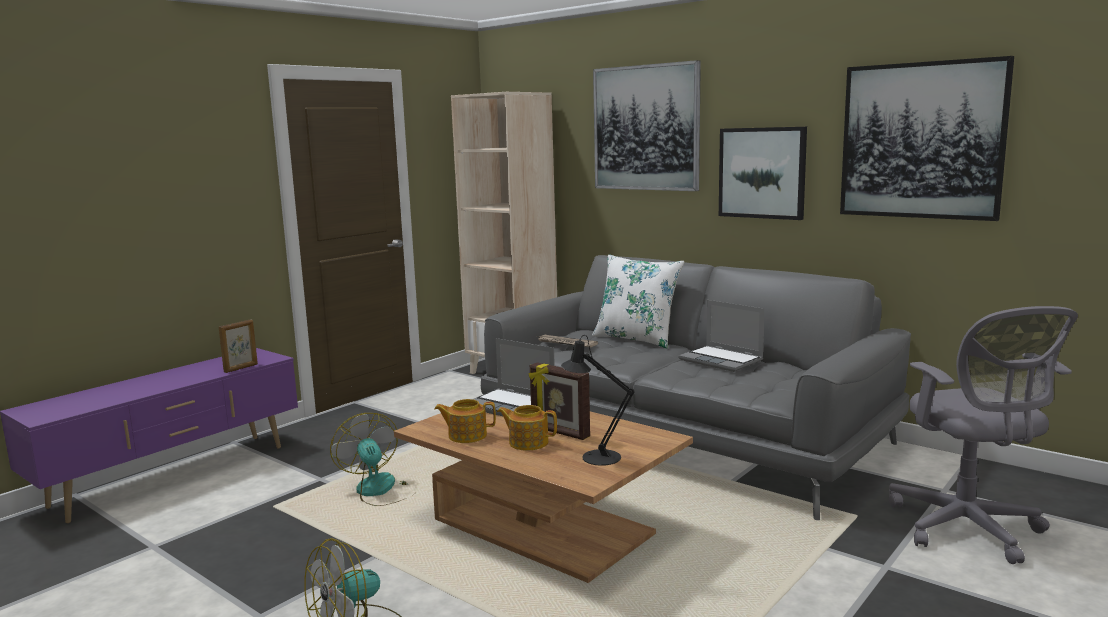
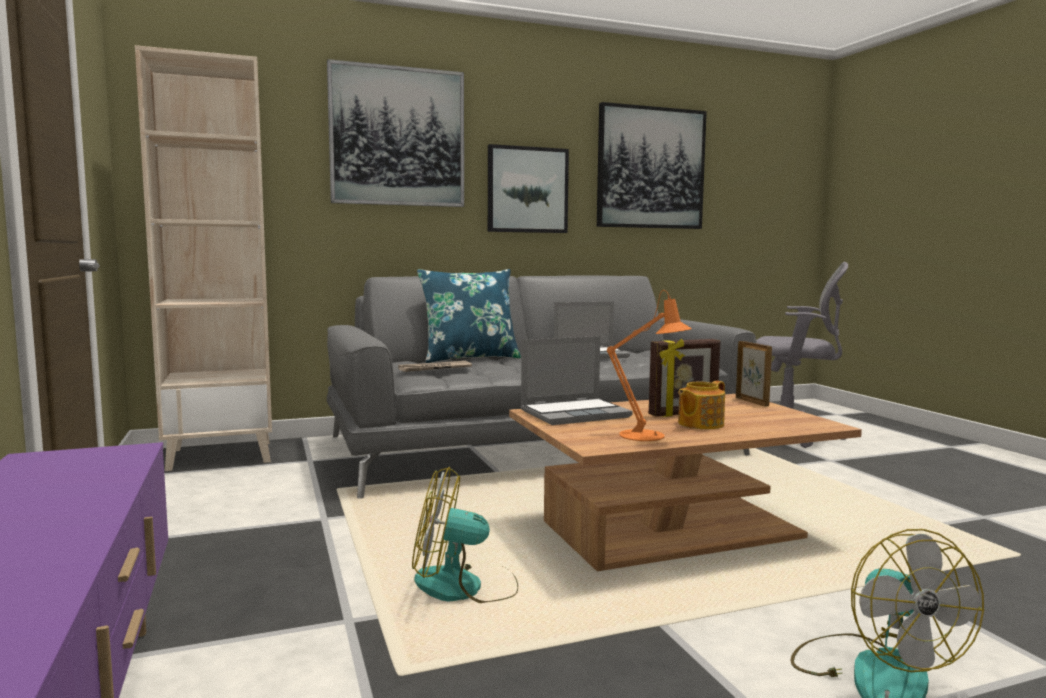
camera: 60 degrees left, 5 degrees down
picture frame [219,319,258,373] -> picture frame moved to [736,341,772,407]
teapot [435,399,496,443] -> orange table lamp [607,290,692,441]
black table lamp [561,335,635,466] -> none
white pillow [592,254,684,348] -> blue pillow [417,269,521,363]

